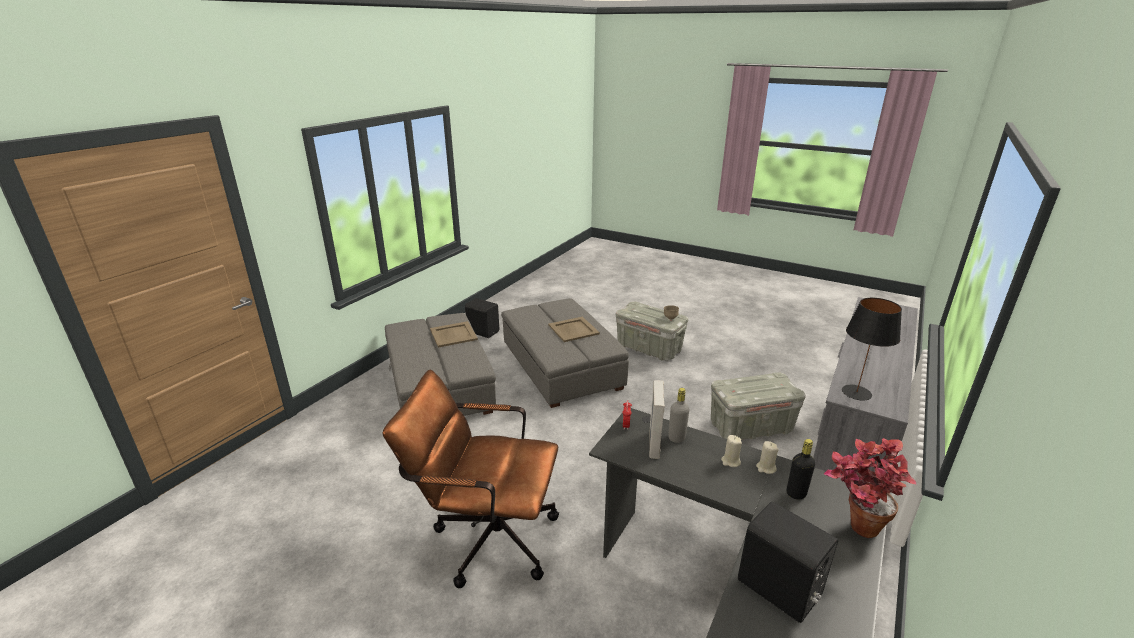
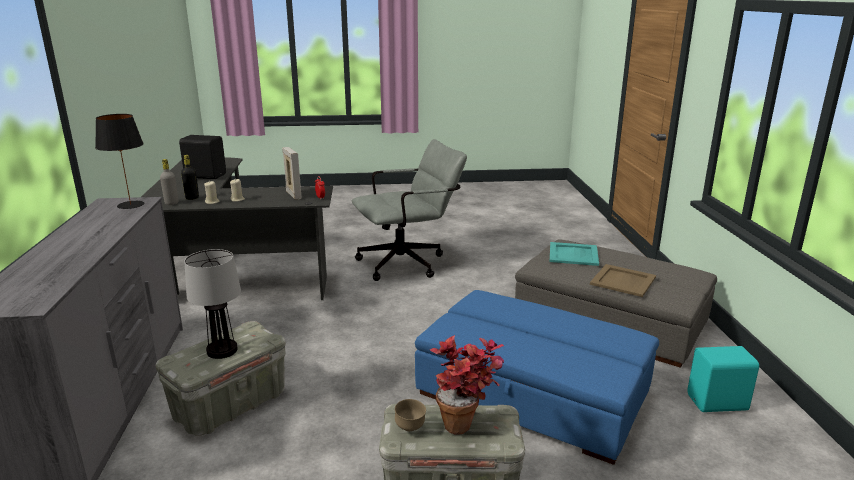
camera: 145 degrees right, 5 degrees down
brown office chair [383,369,559,588] -> grey office chair [352,139,467,281]
black speaker [465,298,499,338] -> turquoise speaker [687,346,759,412]
grey ottoman [501,298,629,408] -> blue ottoman [415,290,659,465]
beige tray [548,317,600,342] -> none
grey bottle [668,388,689,443] -> grey bottle moved to [160,159,178,205]
potted plant [824,438,917,538] -> potted plant moved to [430,335,504,435]
none -> table lamp [184,249,241,359]
none -> turquoise tray [550,242,599,266]

